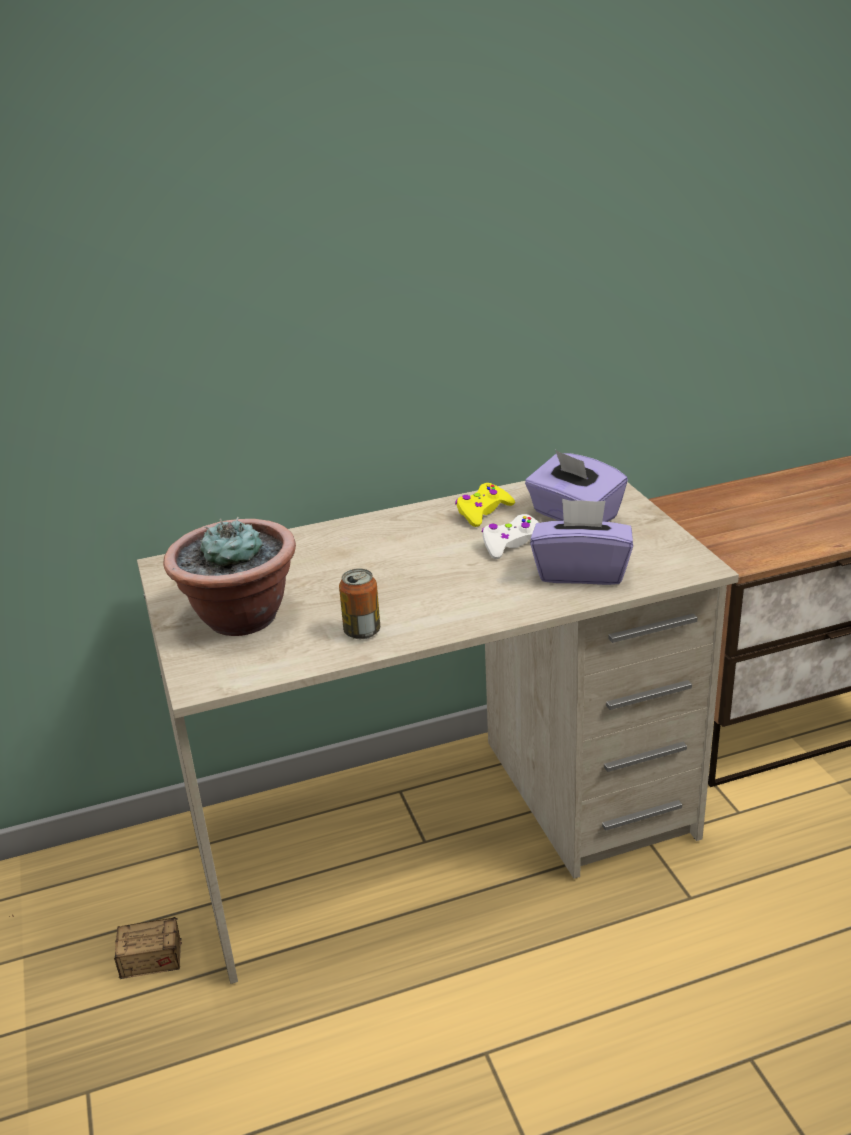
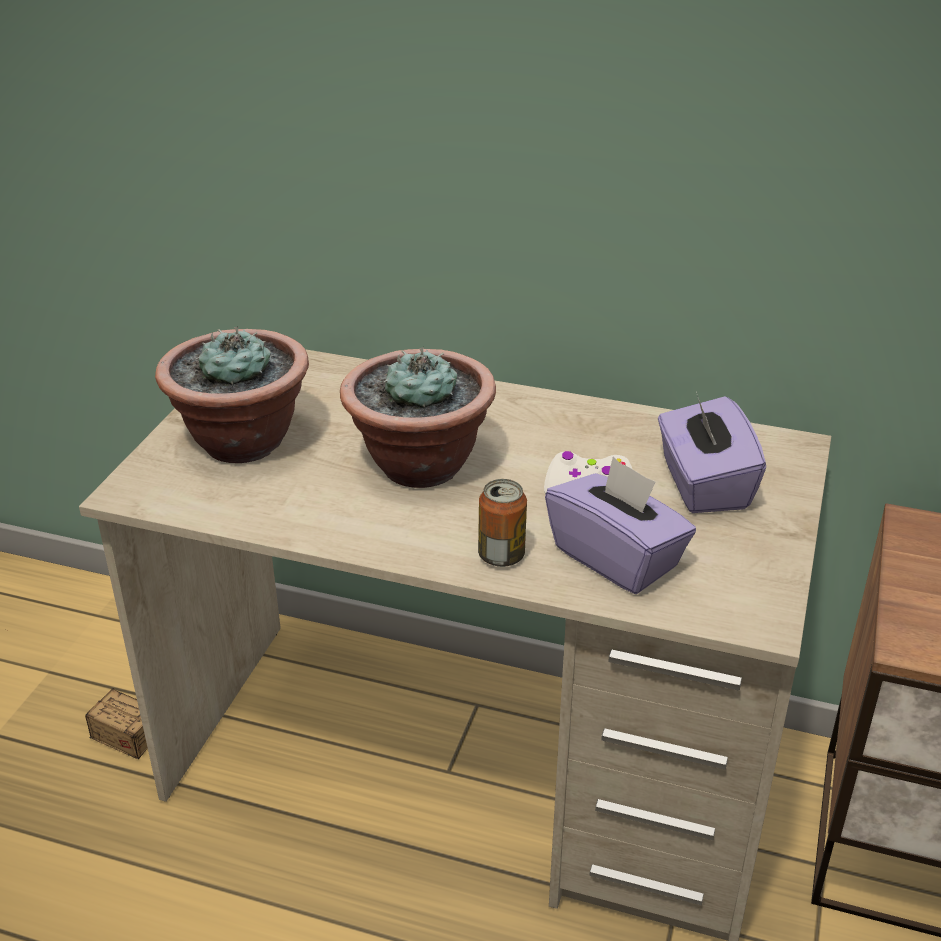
camera: 35 degrees right, 5 degrees up
can [339,569,380,639] -> can moved to [478,479,527,567]
yellow game controller [455,483,515,527] -> none
none -> potted plant [340,347,496,488]

